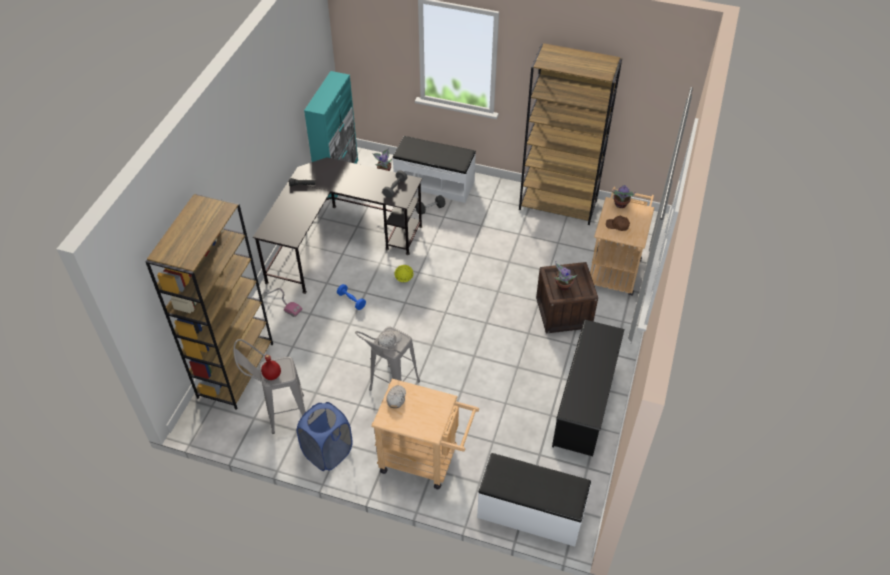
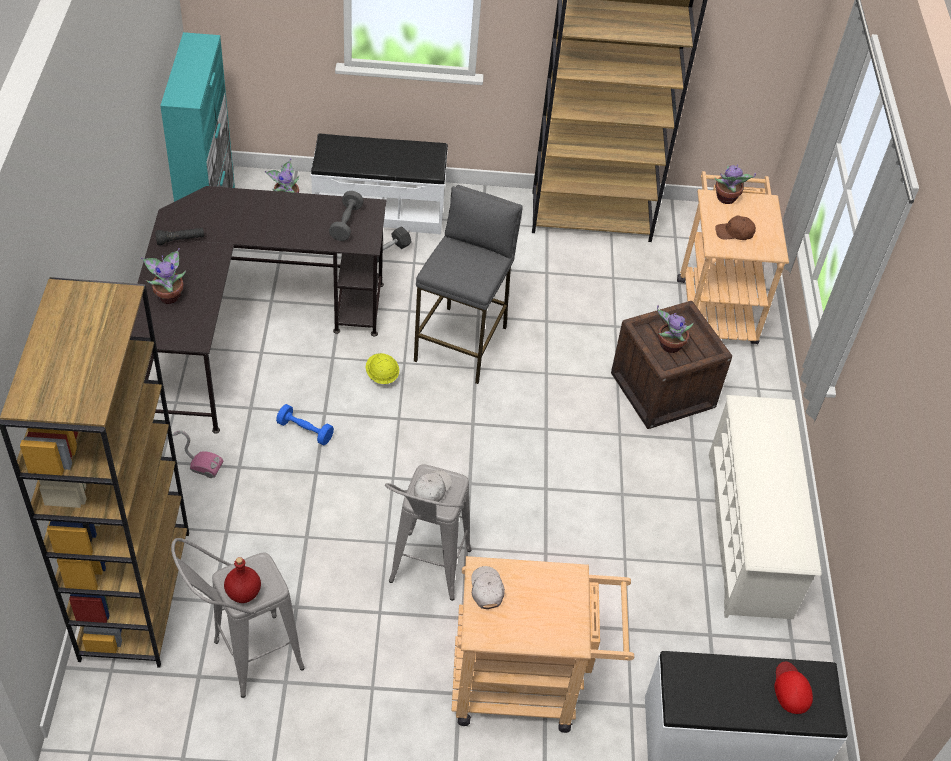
camera: 20 degrees left, 0 degrees up
blue laundry basket [297,402,353,471] -> none
black shoe rack [552,319,624,456] -> white shoe rack [709,395,822,619]
none -> potted plant [141,248,186,304]
none -> grey stool [414,185,523,384]
none -> red cap [774,662,813,714]

